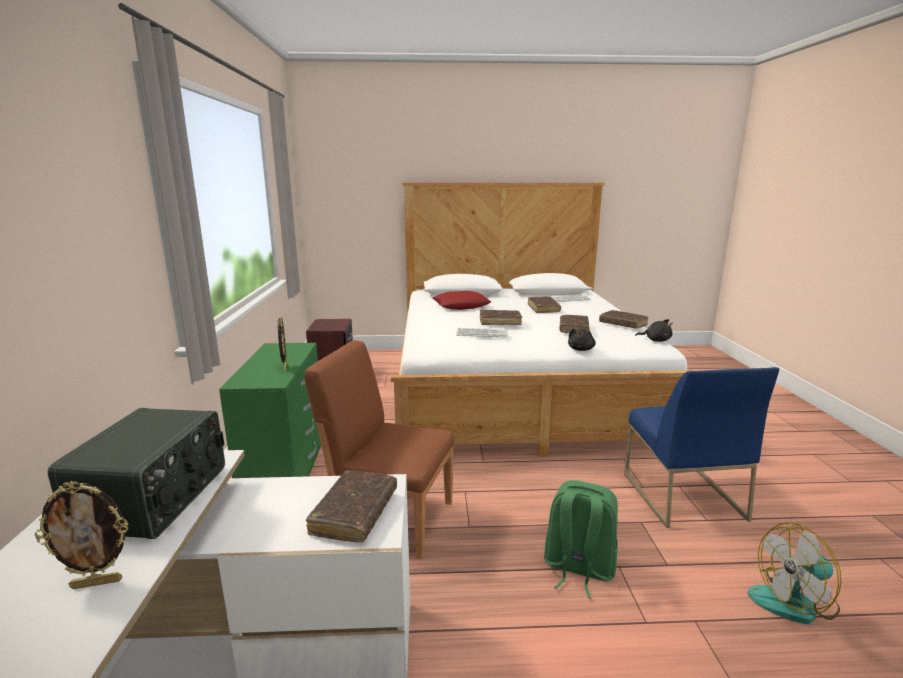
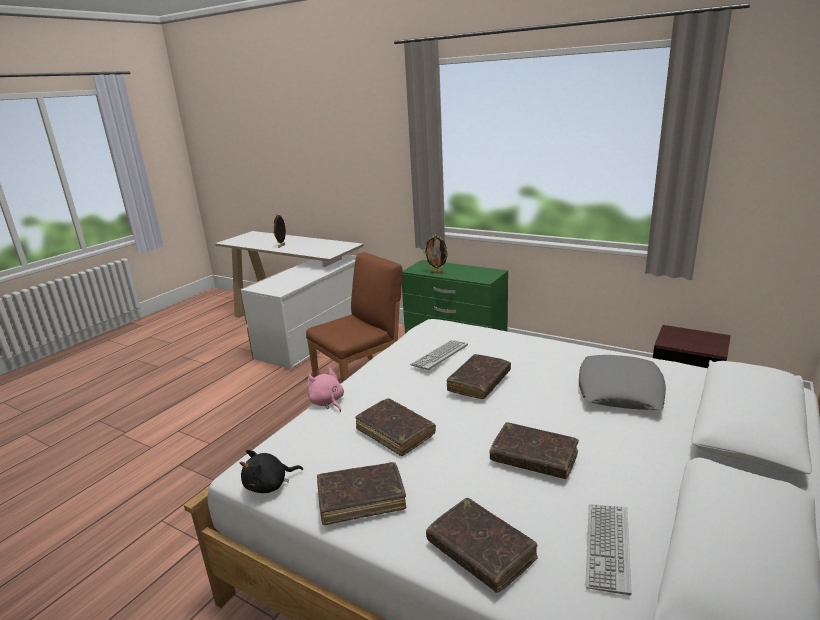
camera: 125 degrees right, 5 degrees up
radio [48,408,225,539] -> none
brown book [306,470,397,542] -> brown book moved to [426,498,538,593]
red pillow [433,291,491,310] -> grey pillow [579,355,666,410]
green backpack [544,480,618,599] -> none
black plush toy [568,328,596,351] -> pink plush toy [307,367,344,412]
blue chair [624,367,780,528] -> none
fan [748,522,842,624] -> none

